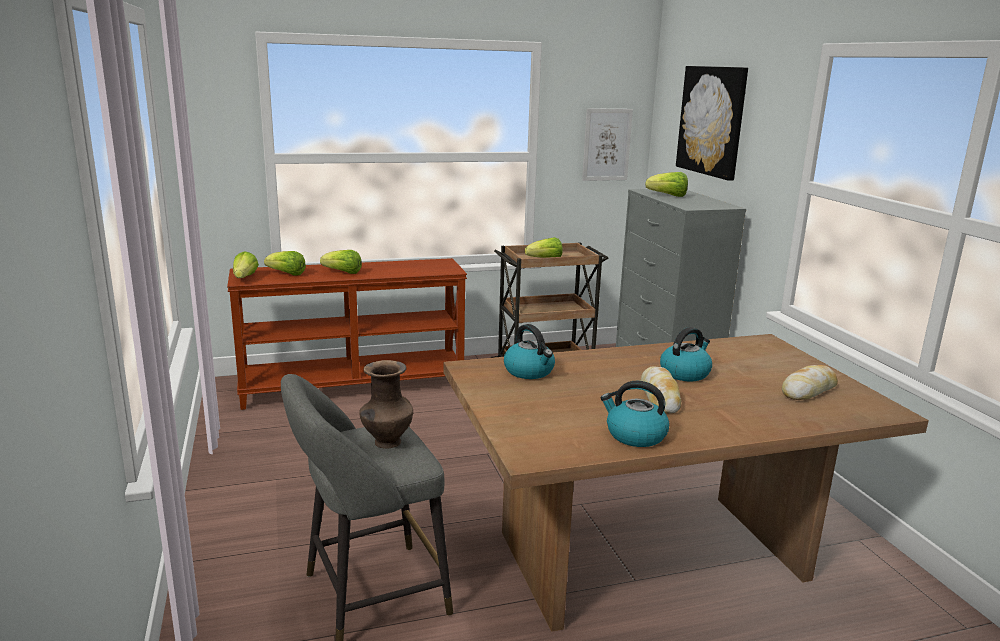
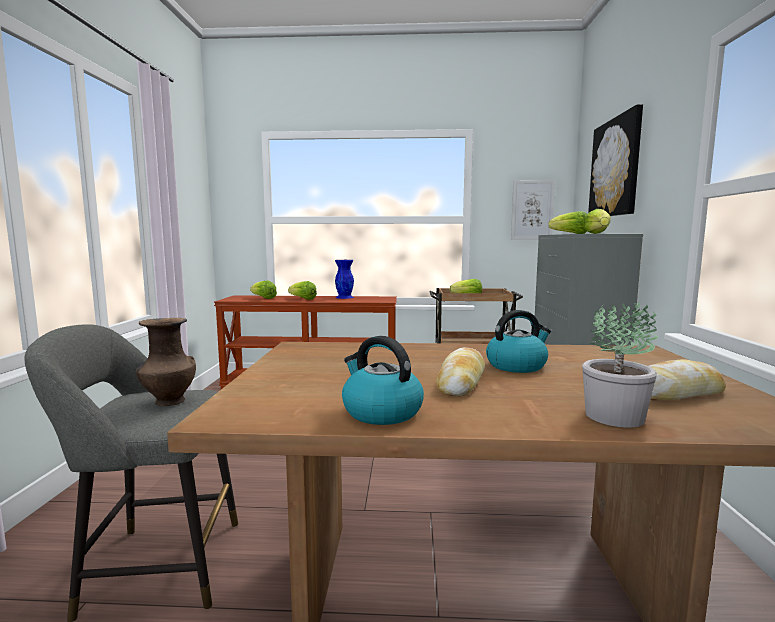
camera: 20 degrees right, 10 degrees down
lettuce [233,251,259,278] -> lettuce moved to [584,209,611,234]
kettle [504,324,555,379] -> none
none -> blue vase [335,260,354,299]
none -> potted plant [582,302,658,428]

